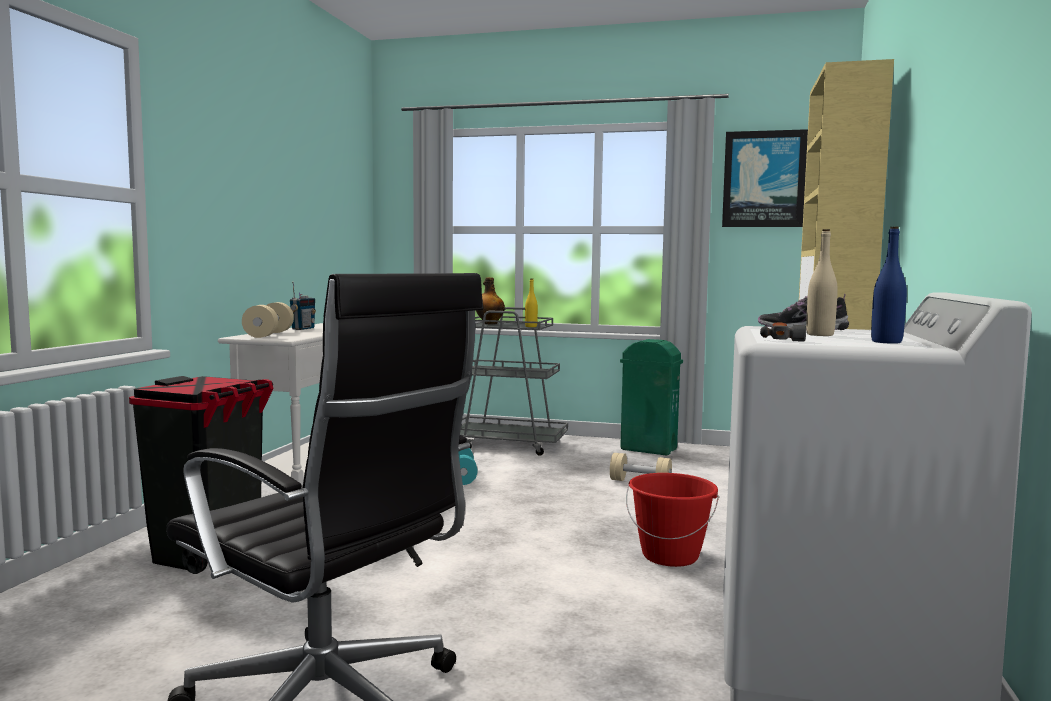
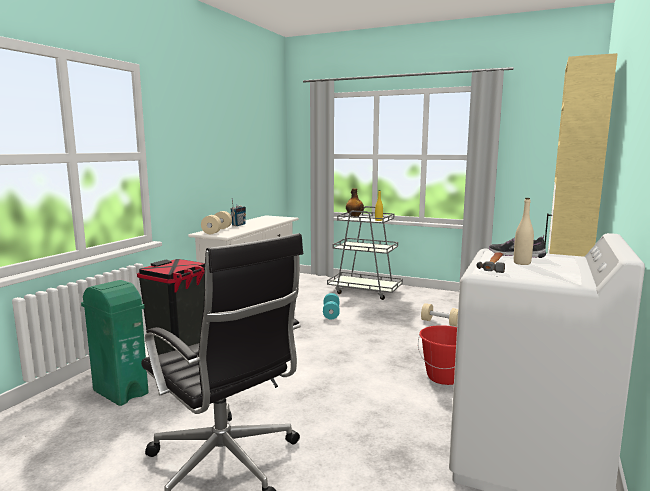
camera: 10 degrees right, 5 degrees up
green trash can [620,339,683,456] -> green trash can moved to [81,280,149,406]
picture [722,129,808,227] -> none
blue bottle [871,227,907,344] -> none

